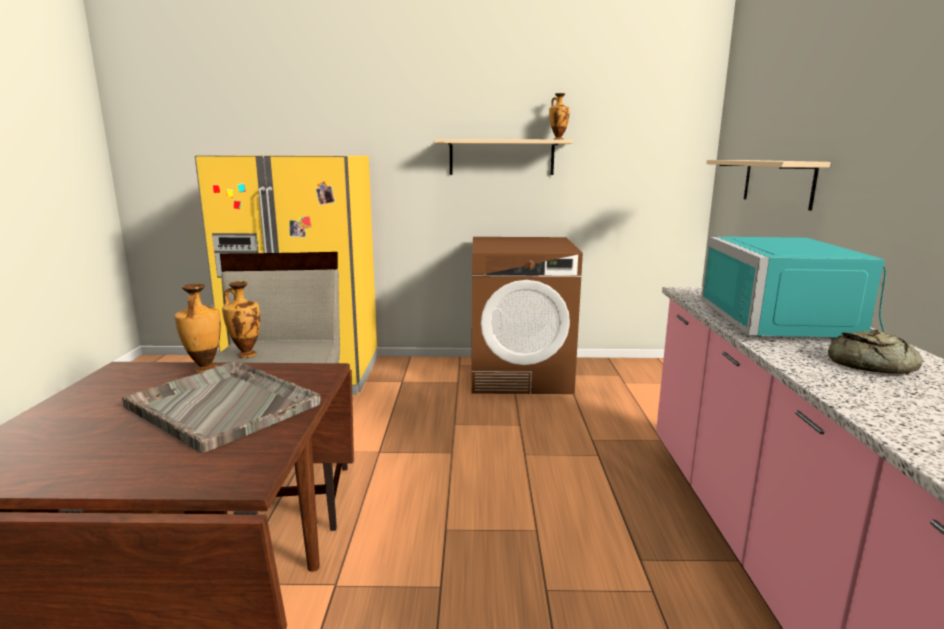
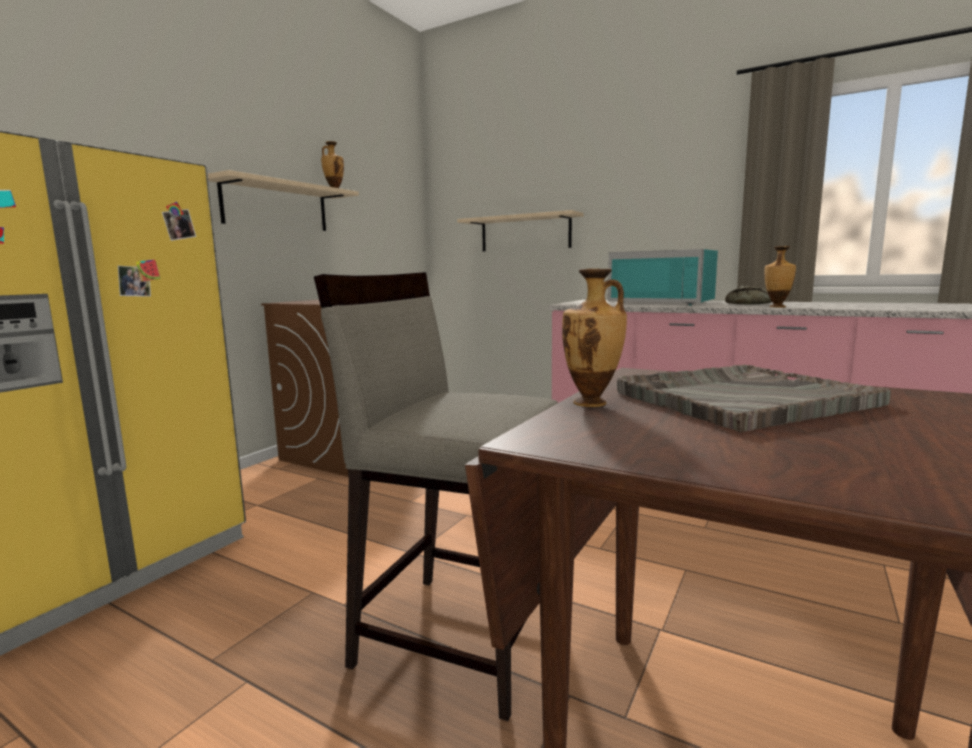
camera: 60 degrees left, 5 degrees down
vase [222,281,260,358] -> vase moved to [764,246,796,307]

